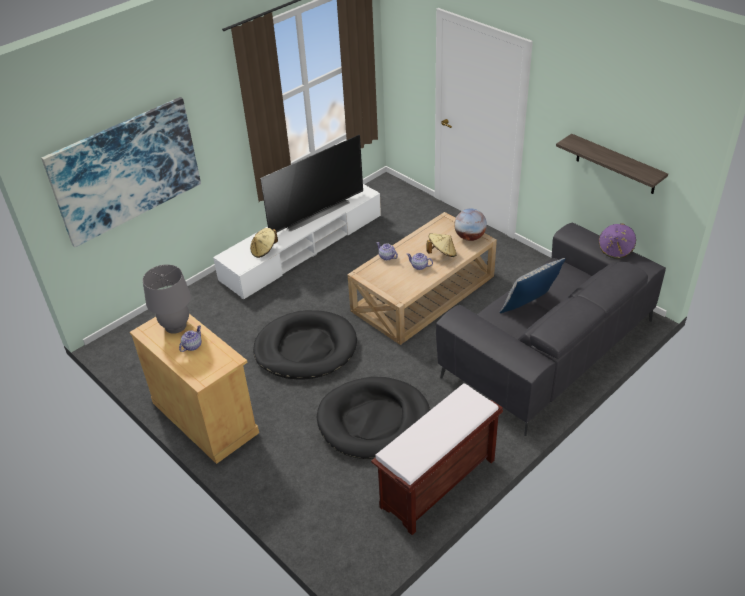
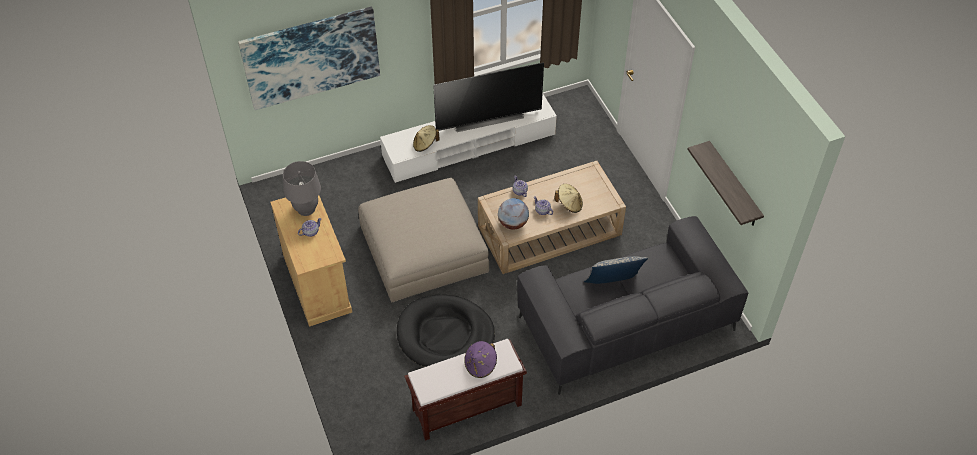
camera: 20 degrees right, 10 degrees up
black dog bed [253,310,357,379] -> beige ottoman [358,178,489,302]
globe [454,209,487,241] -> globe moved to [498,198,529,230]
purple hat [599,223,636,259] -> purple hat moved to [464,341,497,378]

